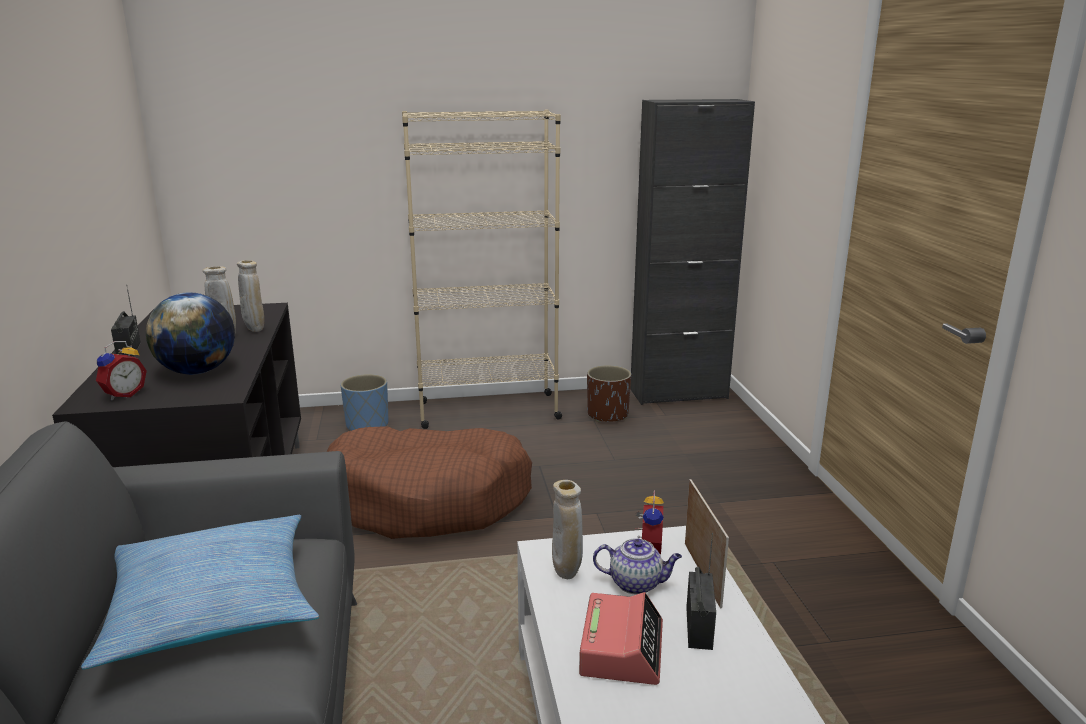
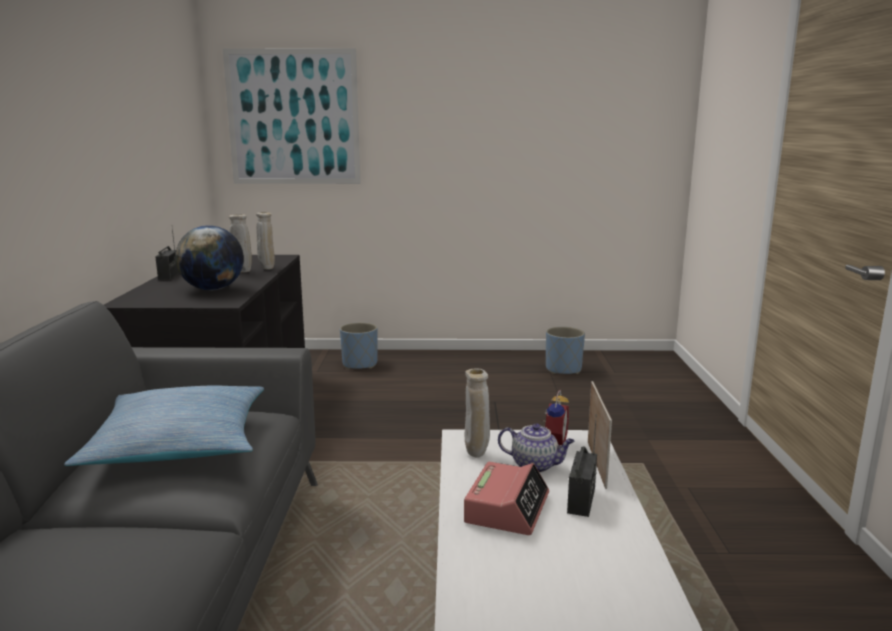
camera: 10 degrees right, 5 degrees down
alarm clock [96,341,147,400] -> none
brown dog bed [327,426,532,539] -> none
beige bookcase [402,109,562,429] -> none
brown planter [587,365,631,422] -> blue planter [546,327,585,374]
black cabinet [630,99,755,405] -> none
none -> picture [223,48,361,184]

